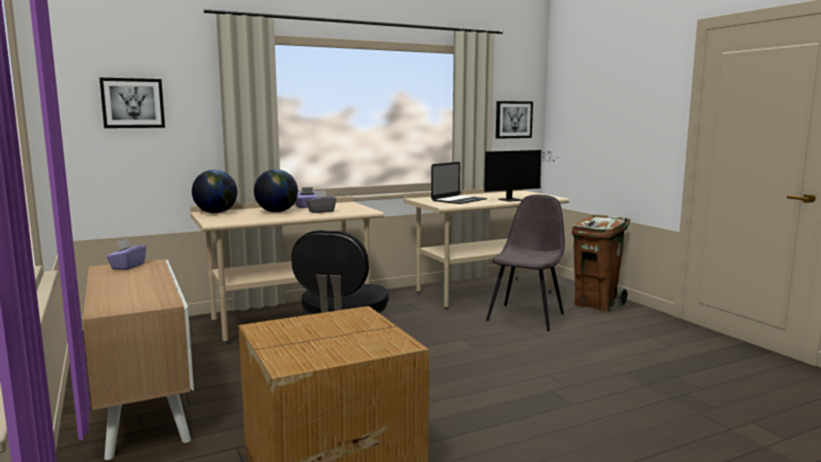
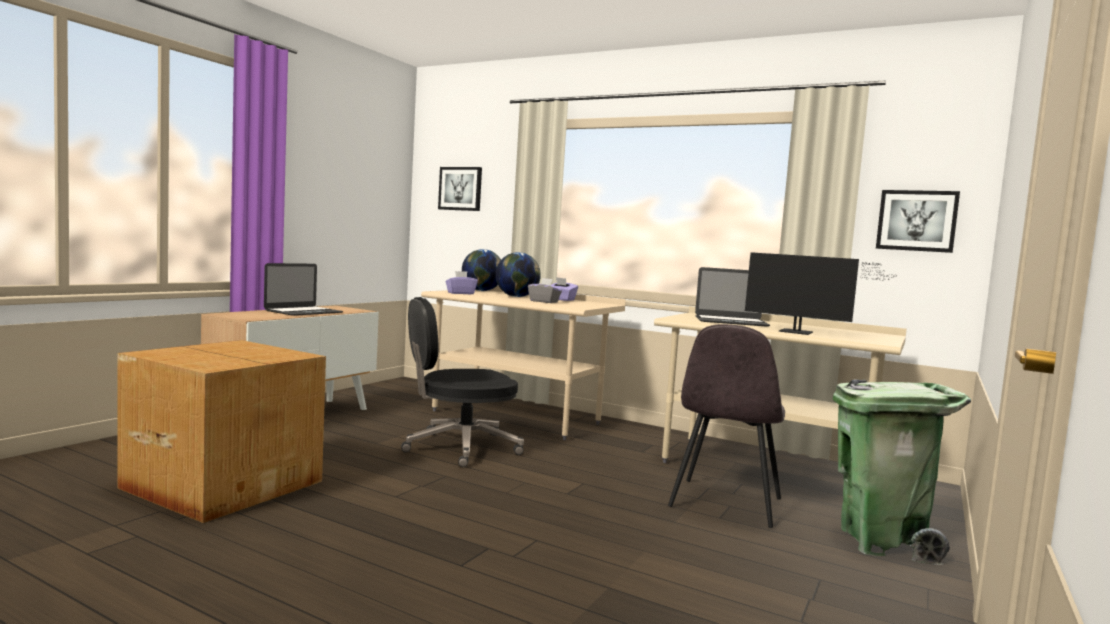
camera: 55 degrees right, 5 degrees down
purple tissue box [107,238,146,270] -> purple tissue box moved to [446,271,478,294]
grey chair [486,195,565,331] -> grey chair turned 120 degrees clockwise [668,324,785,528]
brown trash can [572,215,630,312] -> green trash can [833,379,971,565]
none -> laptop [264,263,343,316]

